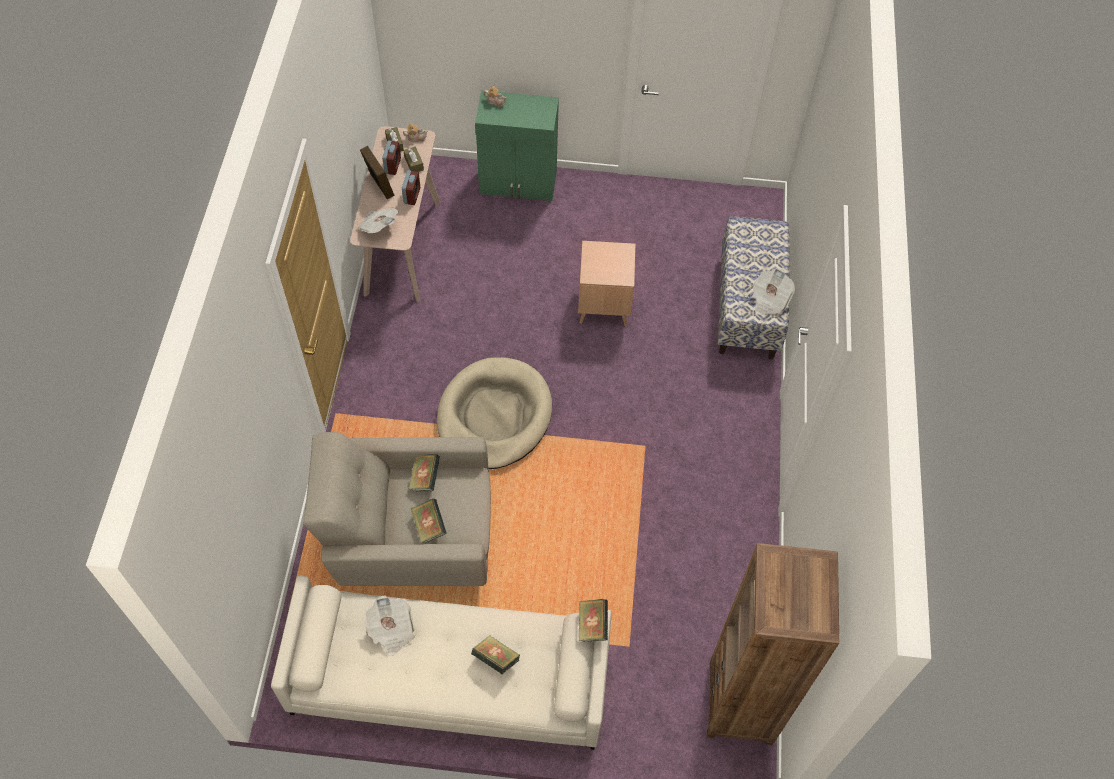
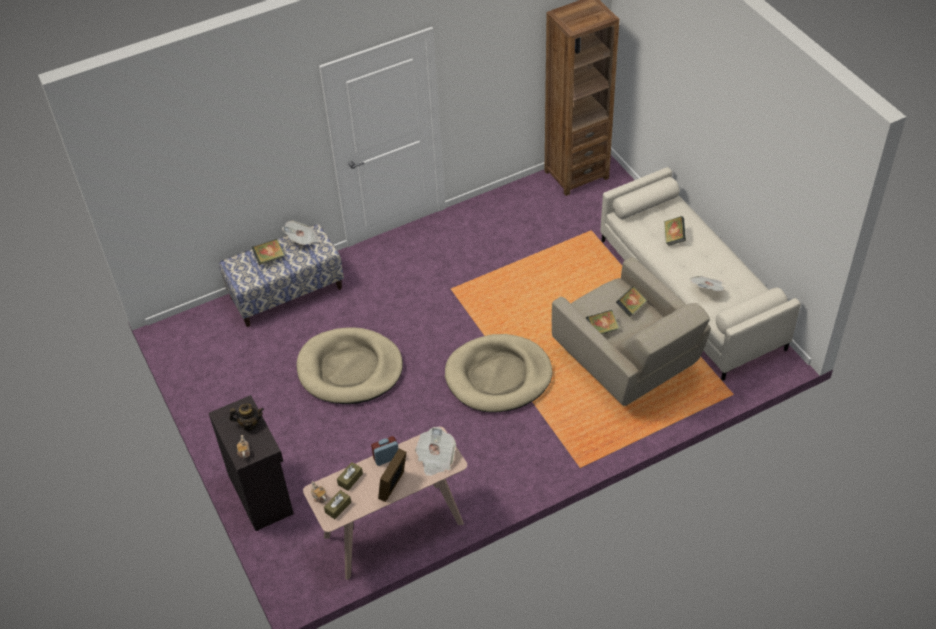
camera: 120 degrees left, 10 degrees down
alarm clock [382,140,401,175] -> none
green cabinet [475,90,559,201] -> black cabinet [209,395,294,531]
brown side table [578,241,635,326] -> beige dog bed [297,327,403,404]
book [579,599,608,642] -> book moved to [252,239,284,265]
none -> teapot [229,404,264,430]

